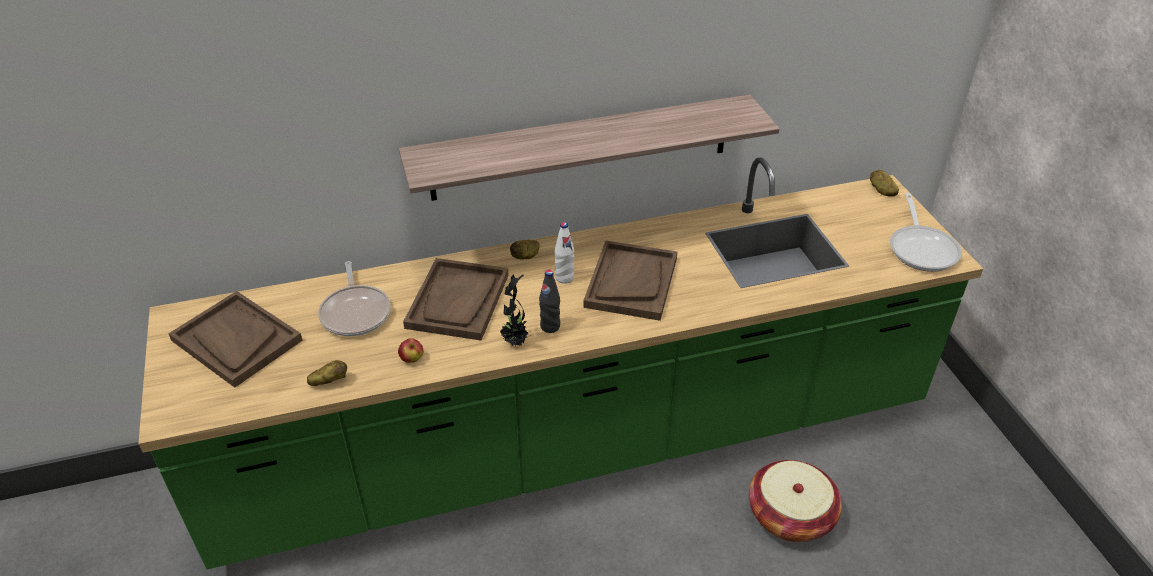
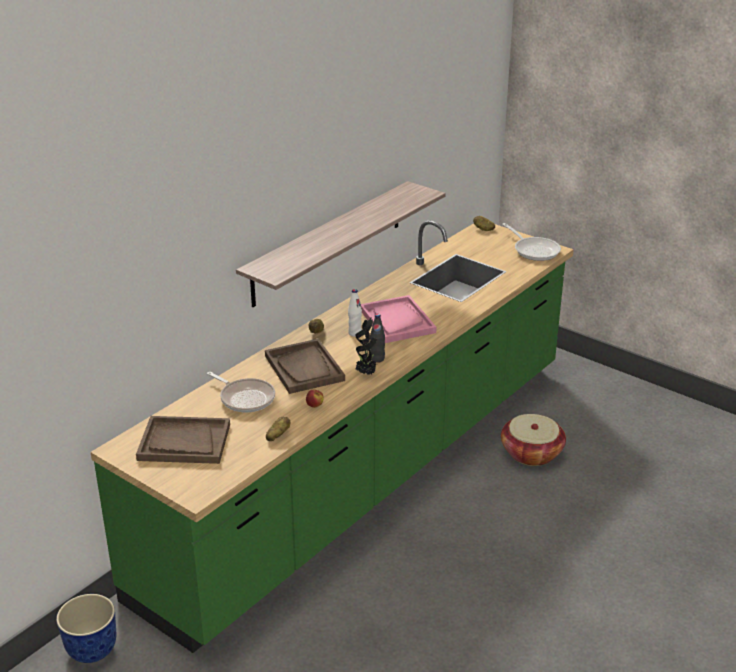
camera: 35 degrees left, 10 degrees down
brown tray [583,240,677,321] -> pink tray [361,295,437,343]
none -> planter [56,594,116,663]

